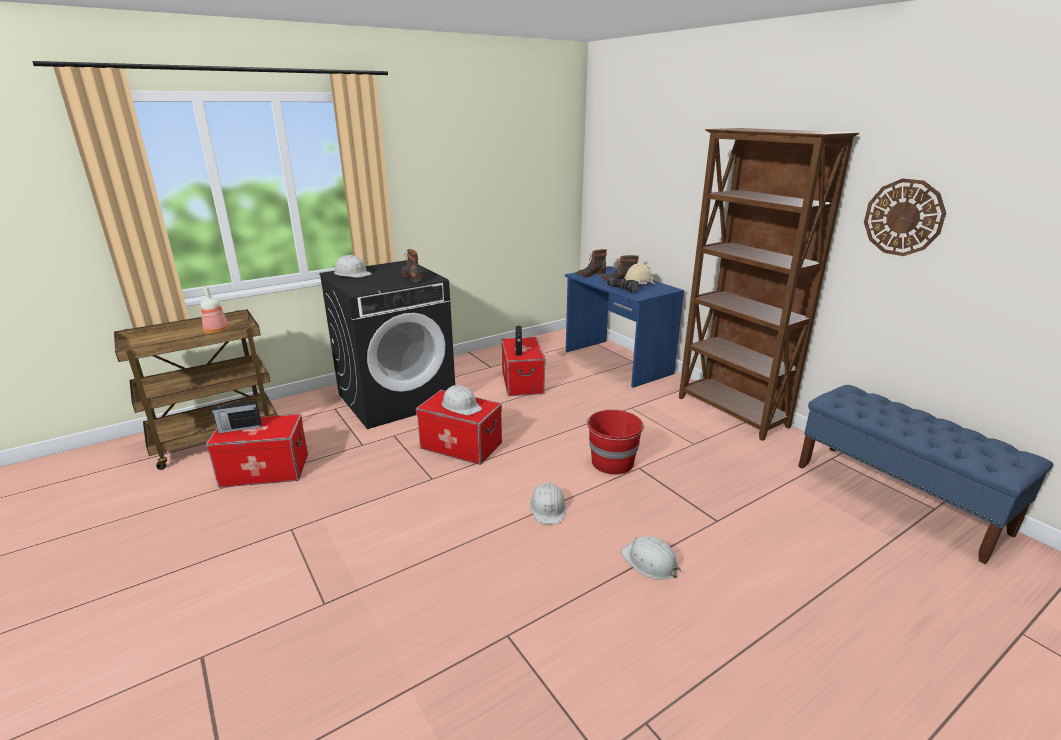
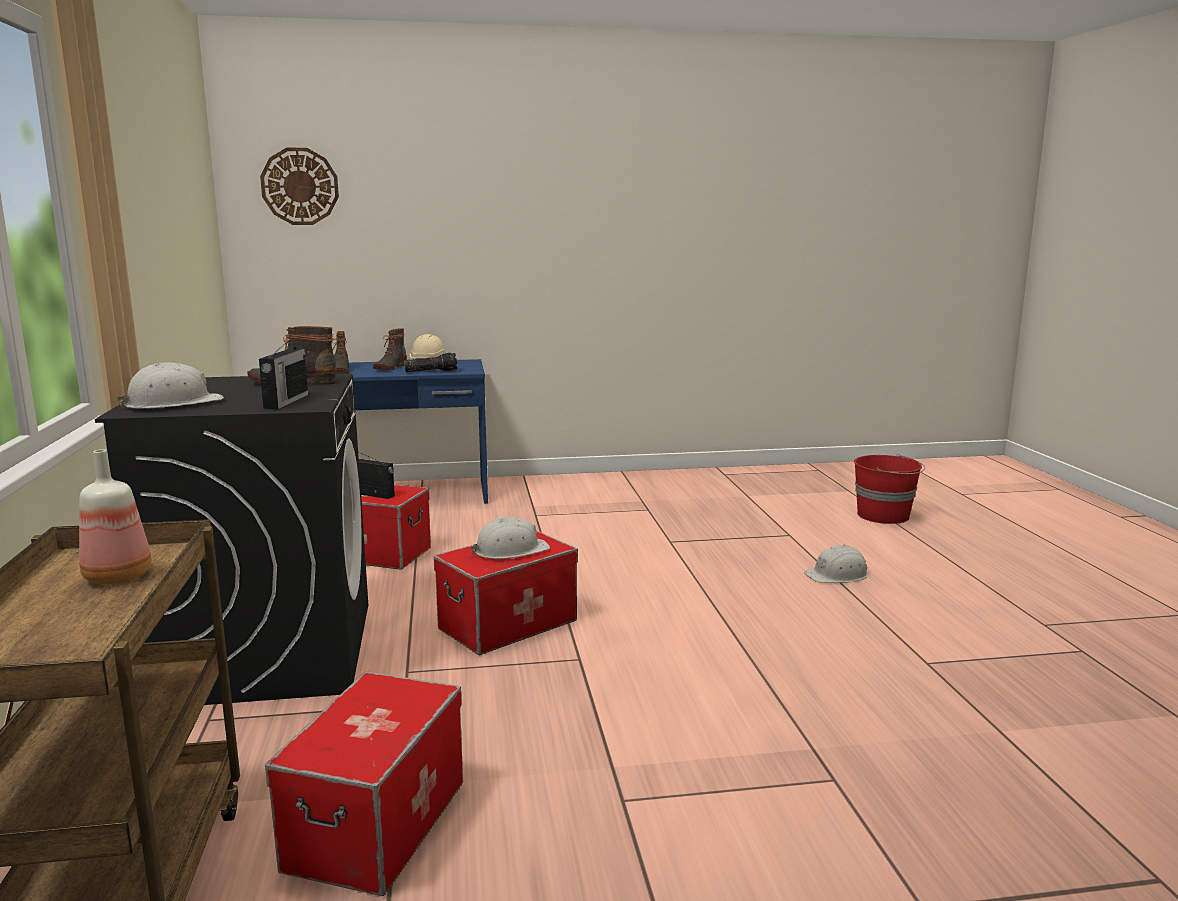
camera: 65 degrees left, 10 degrees down
radio [212,397,262,433] -> radio moved to [259,336,308,409]
white hard hat [530,482,566,524] -> none
red bucket [587,410,644,475] -> red bucket moved to [854,454,925,524]
brown bookcase [679,128,859,441] -> none
blue bench [798,385,1053,564] -> none
wall clock [864,179,946,256] -> wall clock moved to [260,148,339,225]

